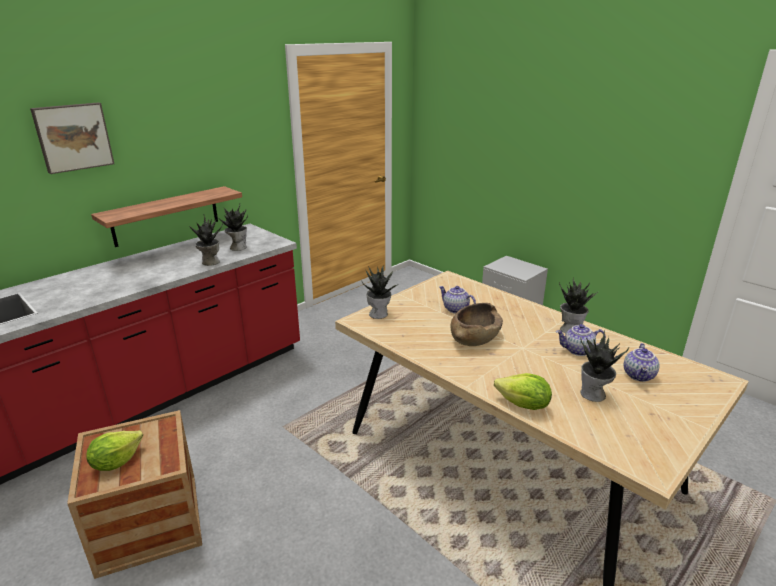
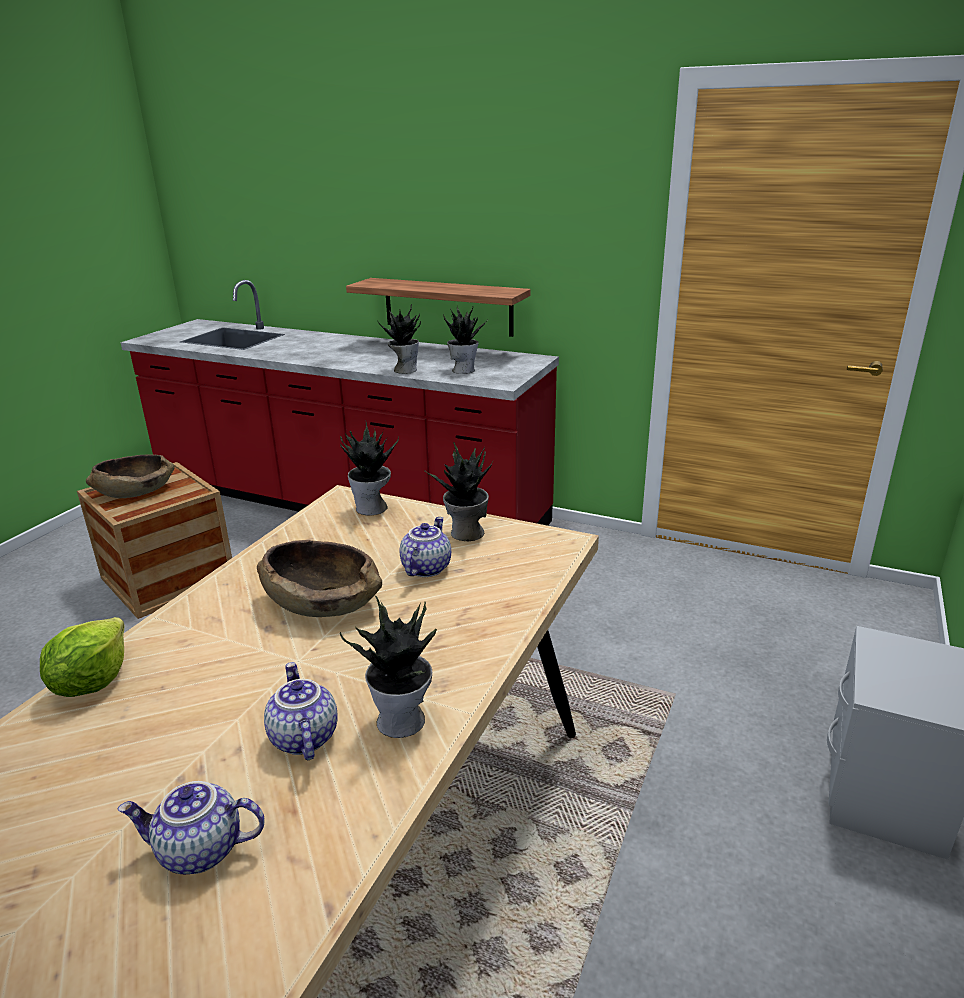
camera: 70 degrees right, 0 degrees up
picture [30,103,114,174] -> none
lettuce [86,430,143,471] -> brown bowl [86,454,175,498]
potted plant [580,330,629,402] -> potted plant moved to [424,442,493,541]

